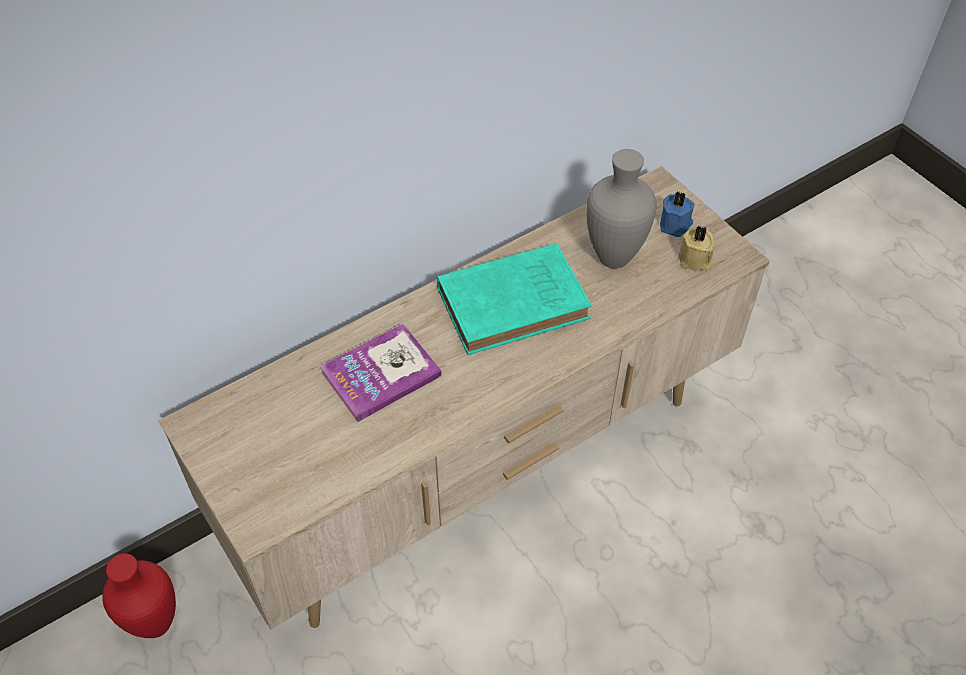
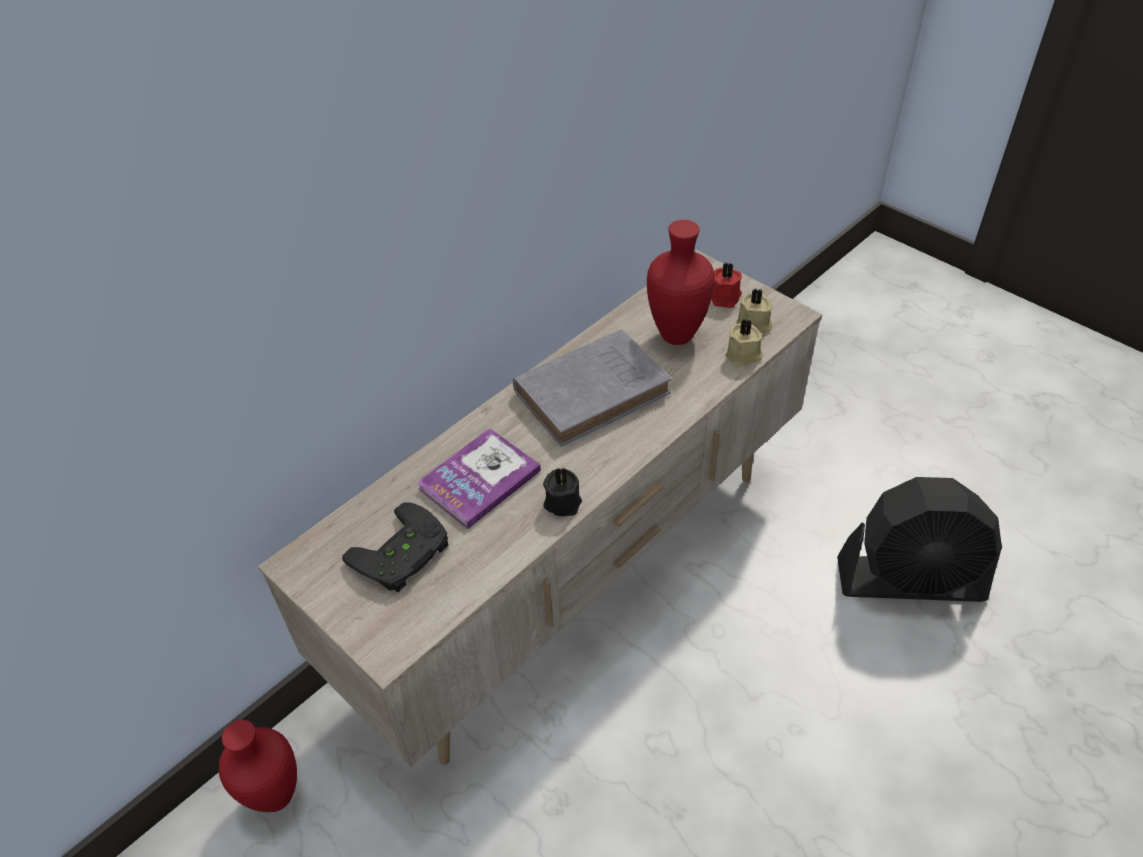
camera: 10 degrees left, 5 degrees down
turquoise book [437,243,591,355] -> grey book [513,329,672,447]
grey vase [586,149,656,269] -> red vase [647,220,715,345]
blue candle [660,191,694,237] -> red candle [711,263,742,308]
none -> black game controller [342,502,449,592]
none -> black candle [543,467,582,516]
none -> beige candle [725,319,763,367]
none -> black fan [837,477,1002,602]

